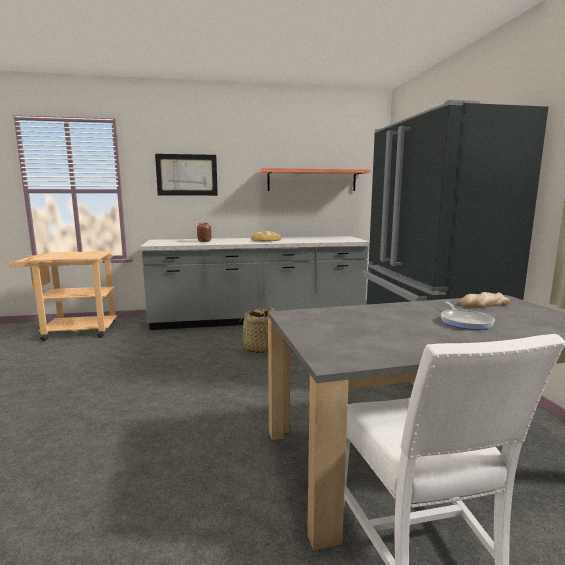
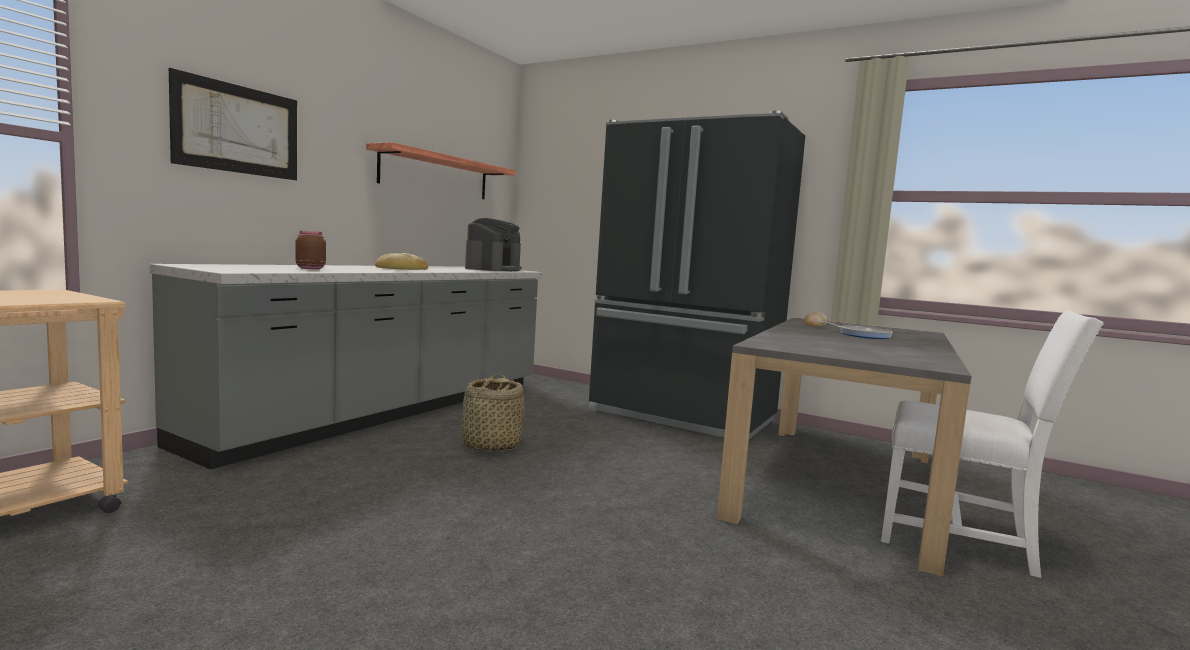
camera: 50 degrees left, 5 degrees down
none -> coffee machine [465,218,522,271]

